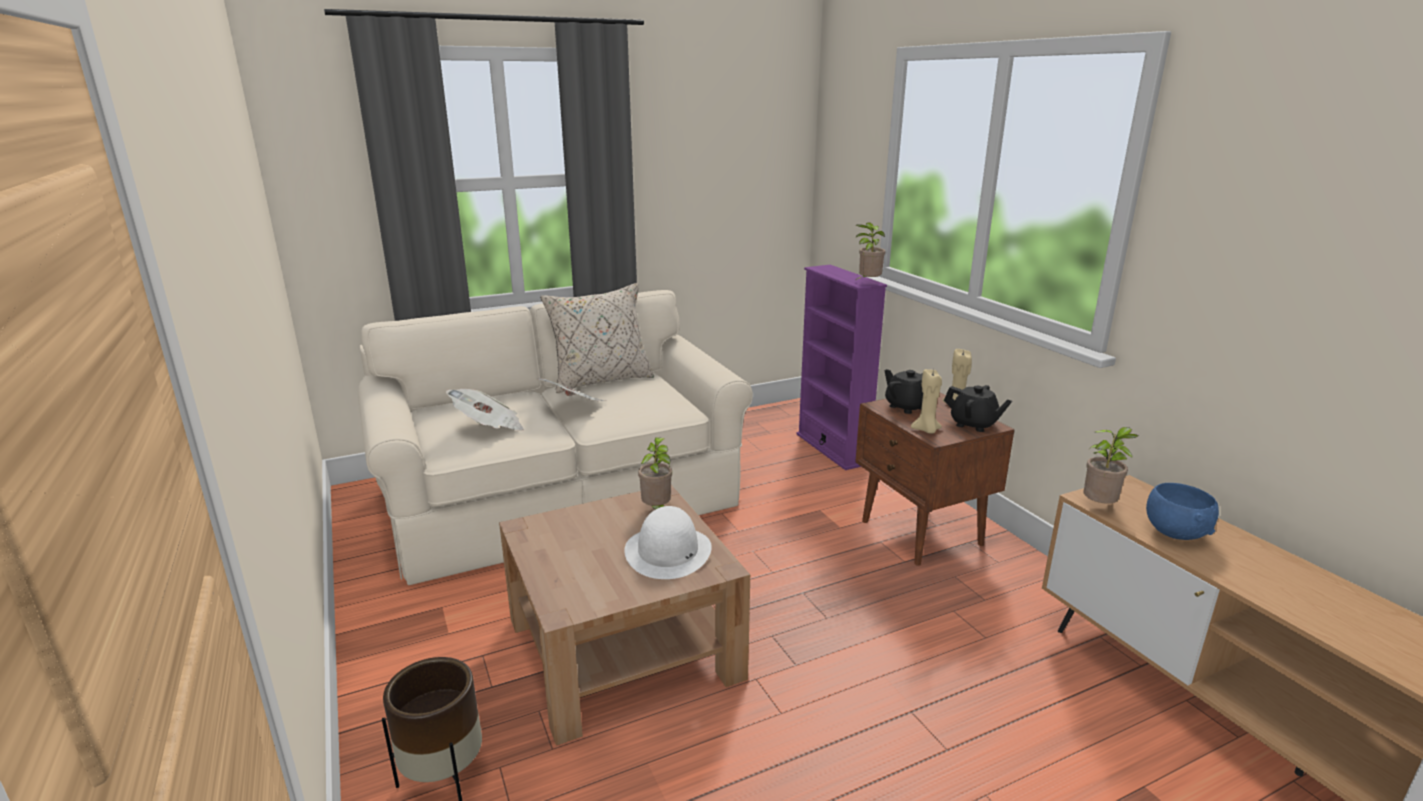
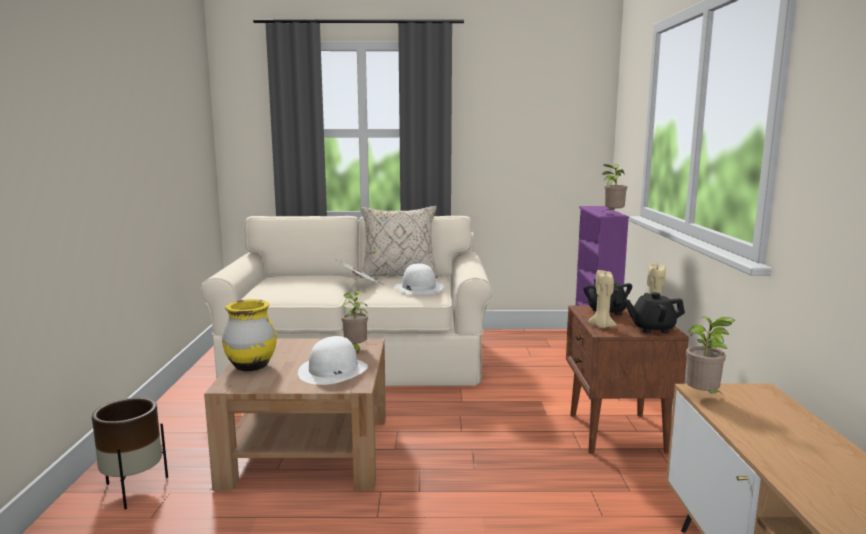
camera: 25 degrees right, 10 degrees down
newspaper [446,389,524,431] -> none
black teapot [944,385,1012,432] -> black teapot turned 120 degrees clockwise [624,292,685,333]
blue bowl [1146,483,1219,540] -> none
none -> yellow vase [222,299,277,371]
none -> white hat [395,263,444,295]

